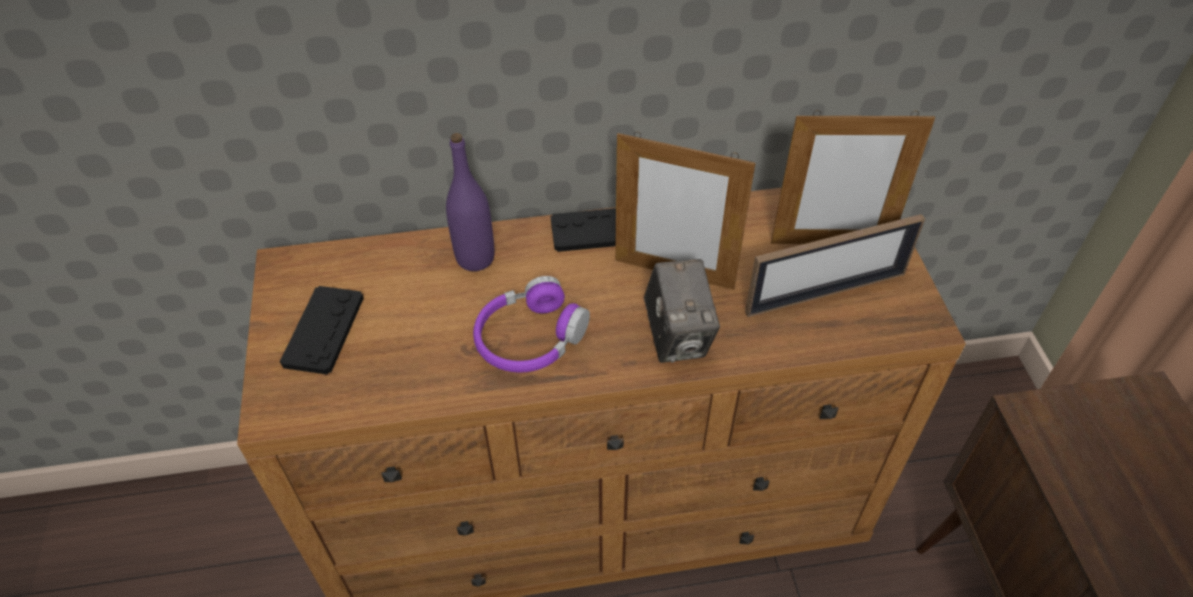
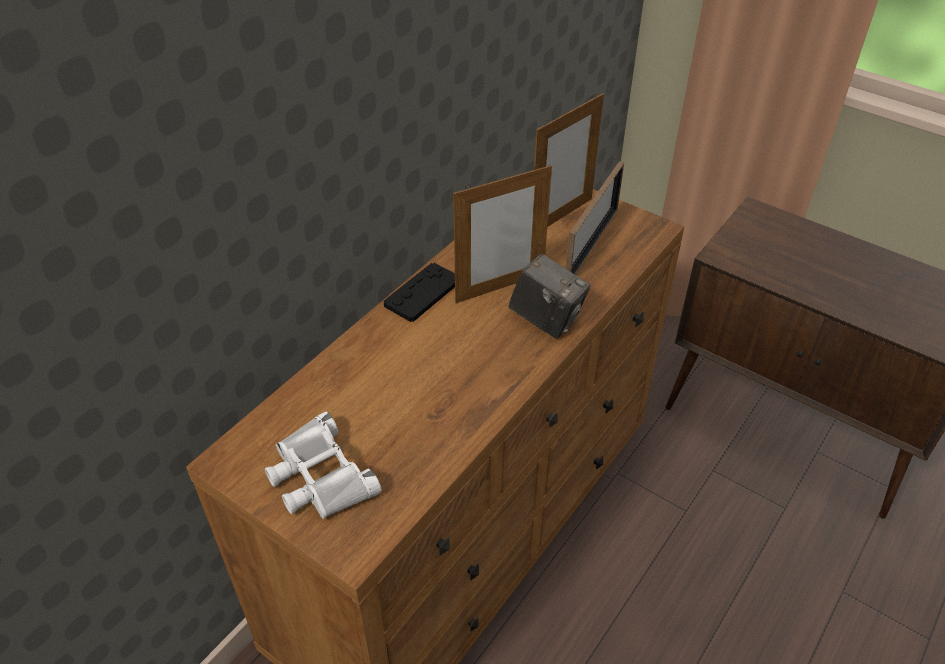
camera: 45 degrees left, 5 degrees down
black game controller [280,286,364,375] -> white binoculars [265,412,381,519]
purple bottle [446,133,495,271] -> none
purple headphones [473,276,590,373] -> none

